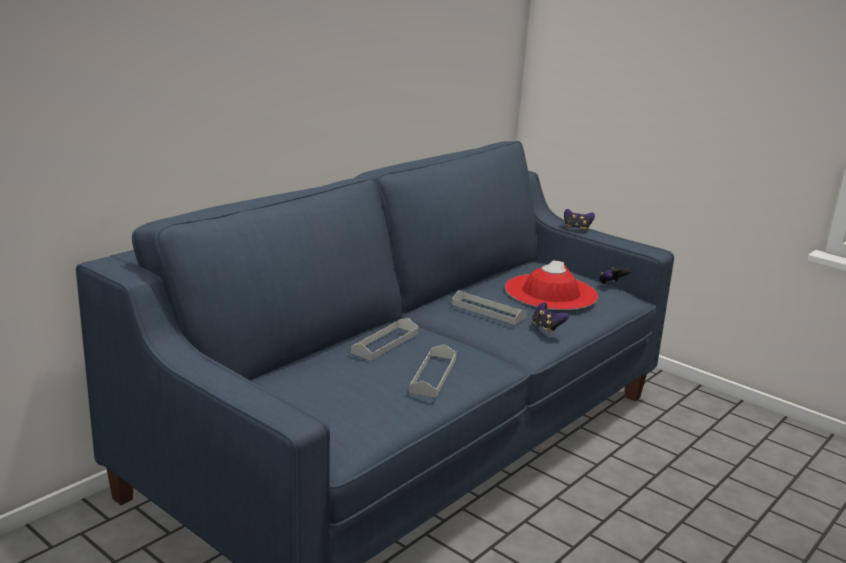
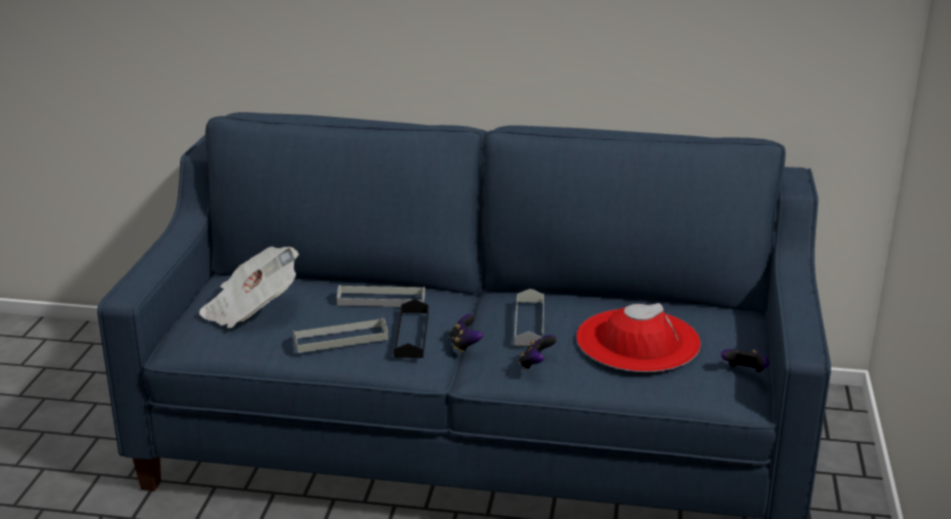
camera: 60 degrees right, 5 degrees up
game controller [564,209,595,231] -> game controller moved to [449,314,483,353]
none -> newspaper [199,246,299,329]
none -> black tray [394,299,429,358]

